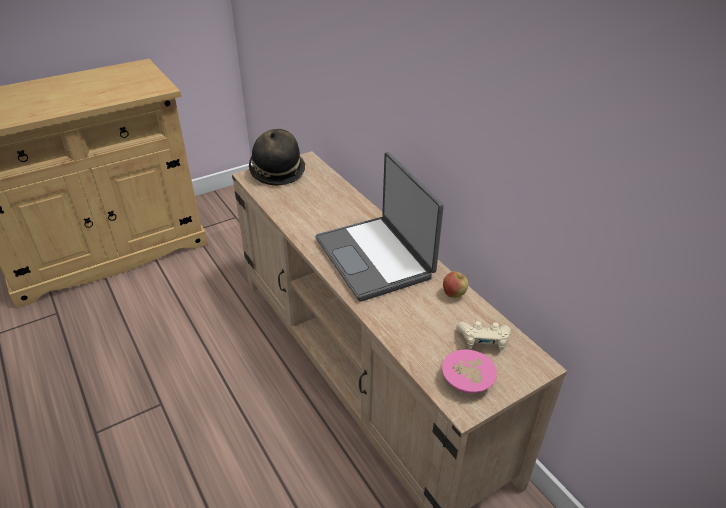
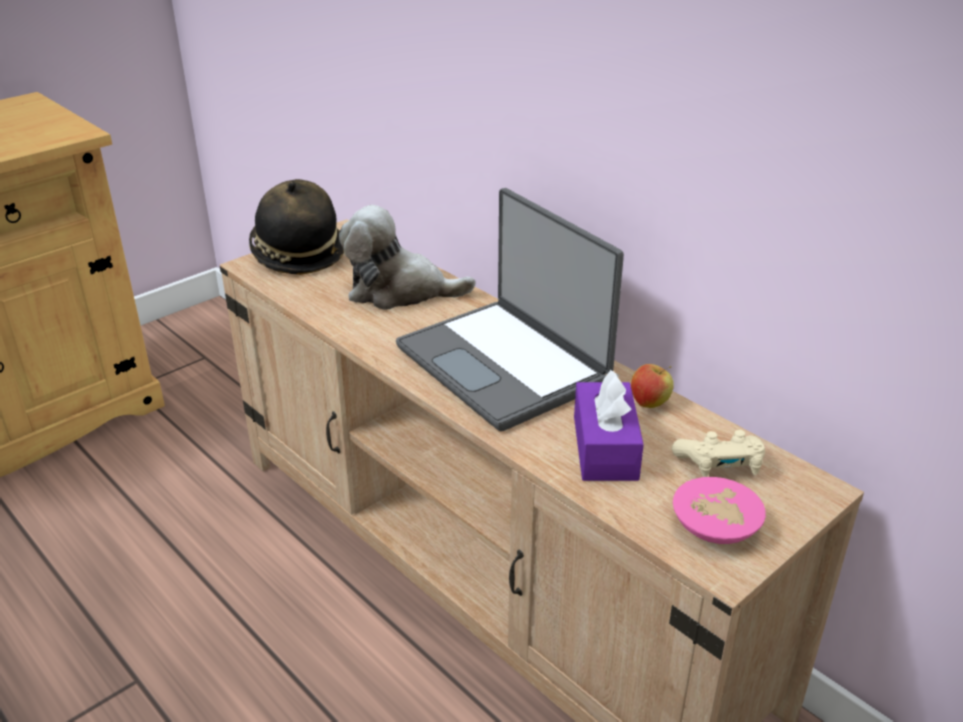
camera: 10 degrees left, 5 degrees down
none -> plush toy [339,205,476,310]
none -> purple tissue box [574,370,644,481]

